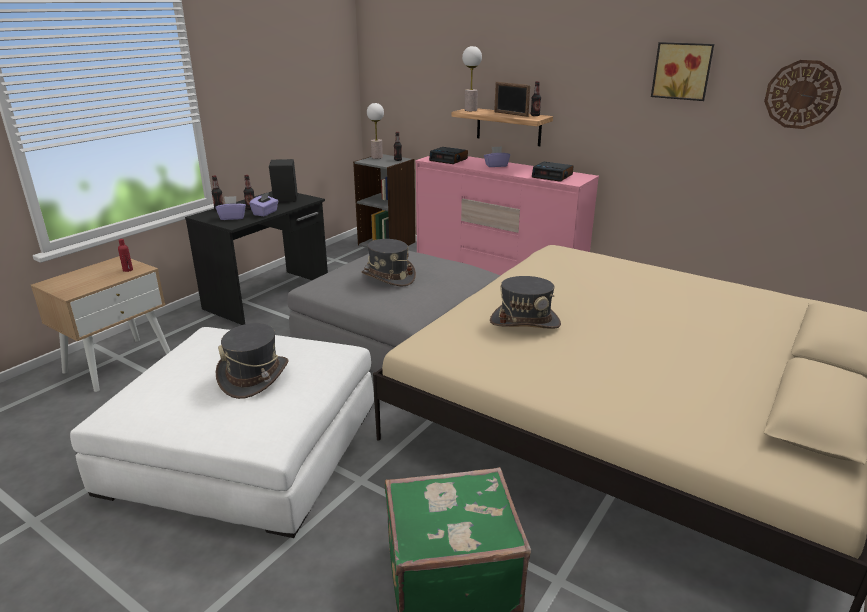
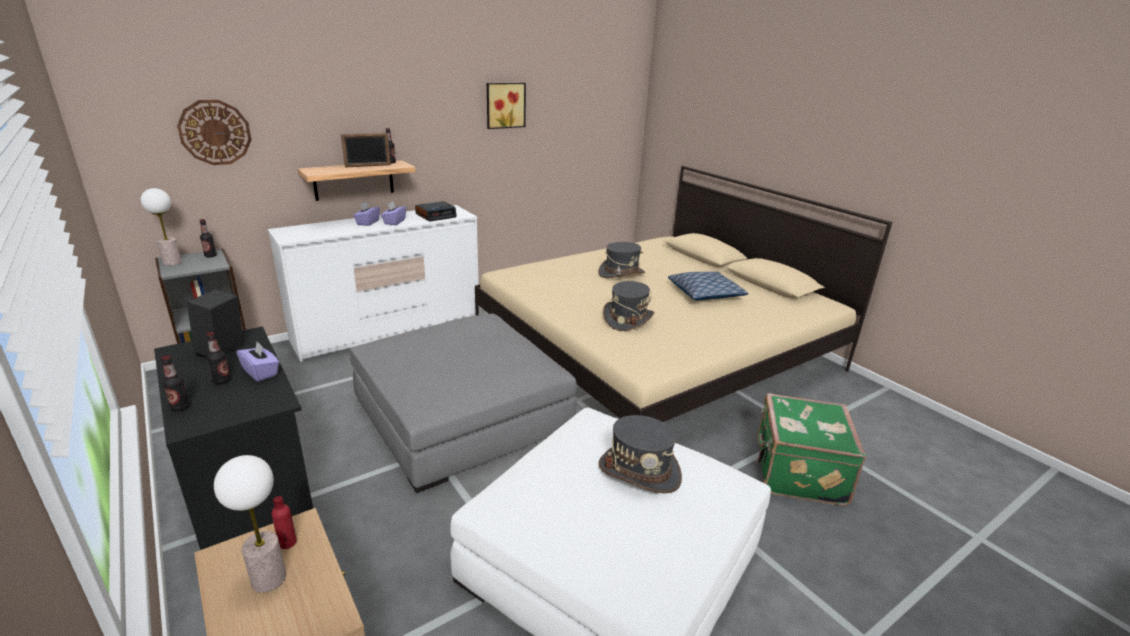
camera: 70 degrees left, 0 degrees up
purple tissue box [216,196,246,220] -> purple tissue box moved to [381,202,406,225]
grey hat [362,239,416,286] -> grey hat moved to [598,242,645,278]
pink dresser [415,156,599,276] -> white dresser [268,205,479,362]
alarm clock [429,147,468,164] -> none
table lamp [462,46,482,111] -> table lamp moved to [214,455,286,593]
wall clock [764,60,842,129] -> wall clock moved to [177,100,252,165]
none -> pillow [668,272,748,301]

